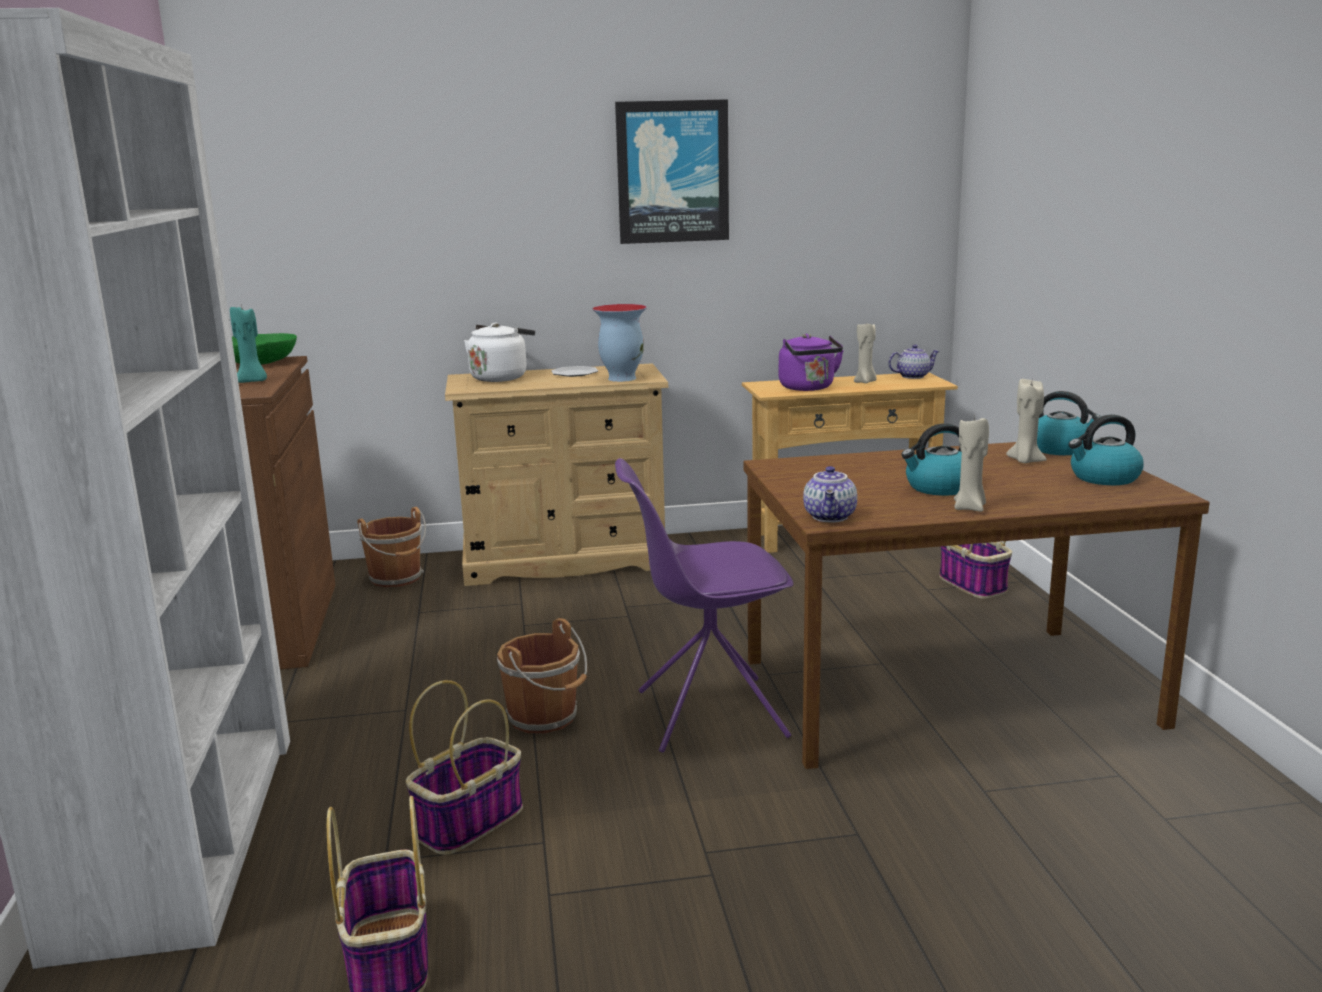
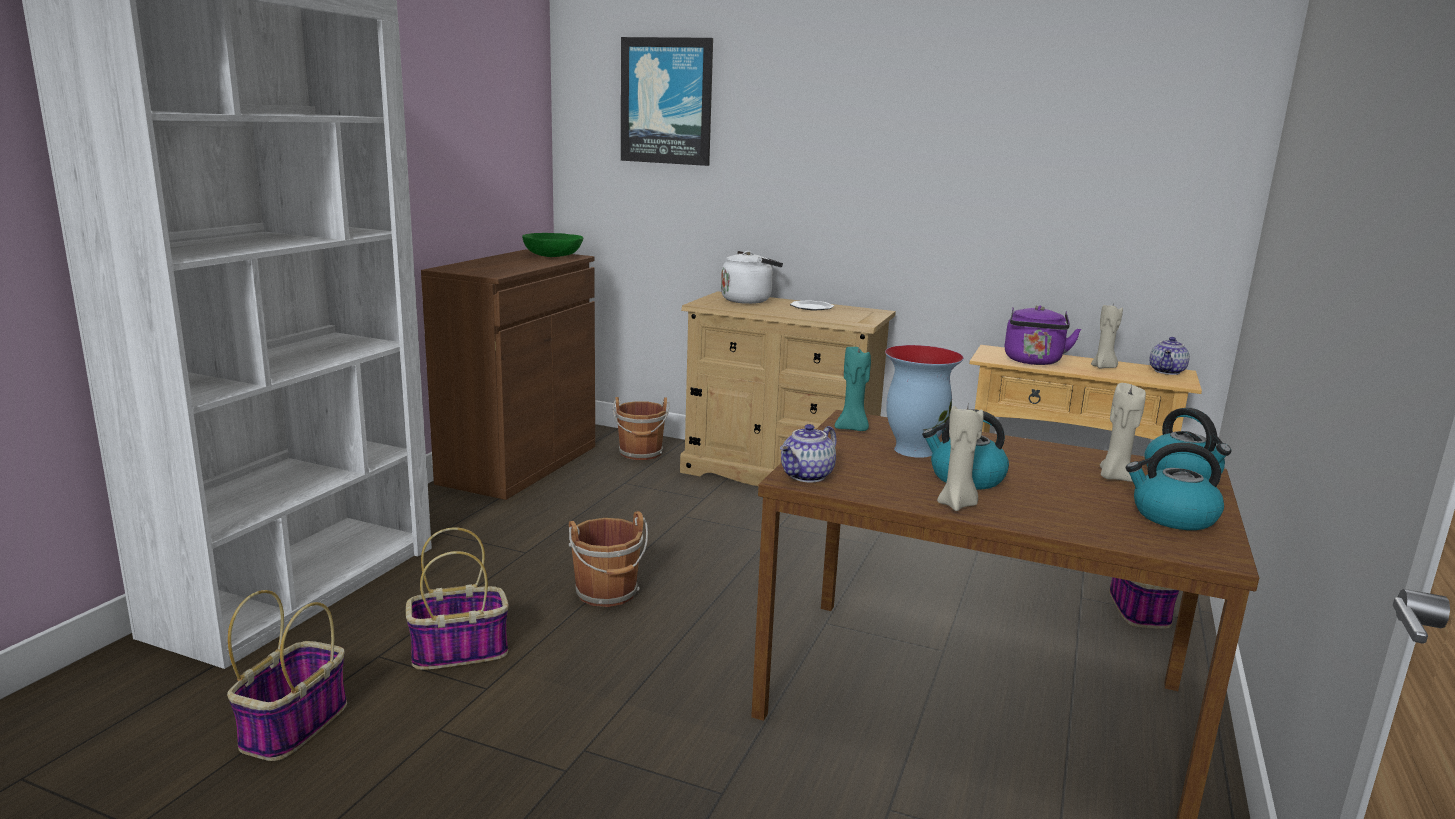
camera: 30 degrees right, 0 degrees up
turquoise candle [230,304,267,383] -> turquoise candle moved to [835,347,871,431]
vase [592,304,647,382] -> vase moved to [885,345,964,458]
picture [615,99,729,244] -> picture moved to [621,37,713,166]
purple chair [615,458,794,753] -> none
teapot [888,344,940,379] -> teapot turned 105 degrees clockwise [1149,337,1190,375]

